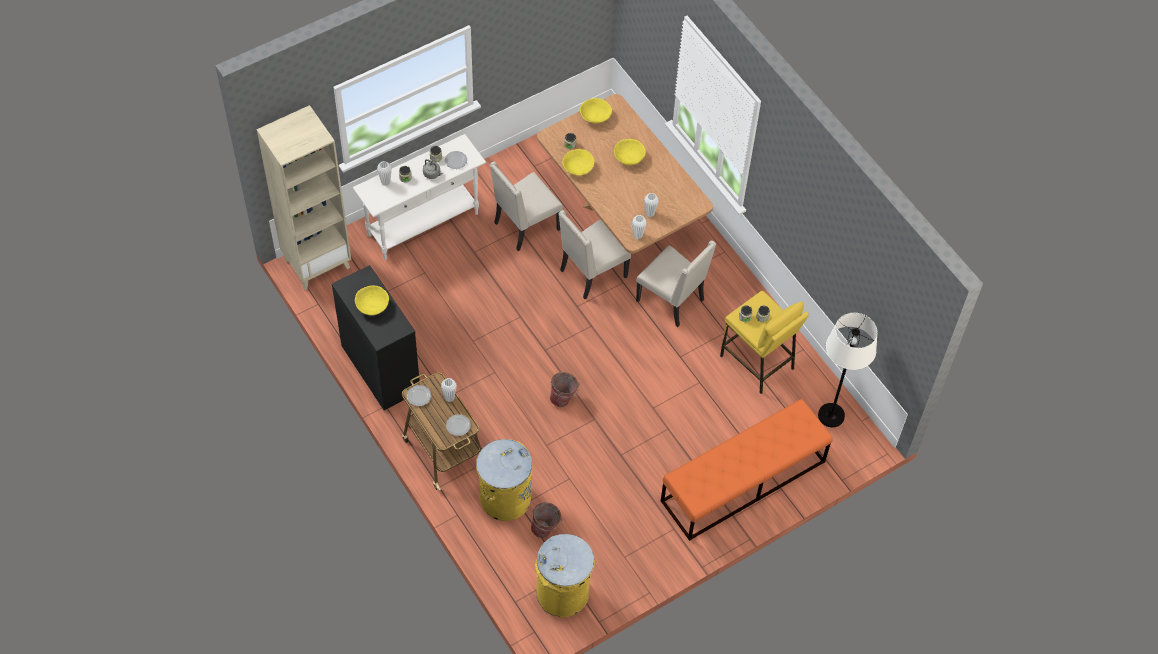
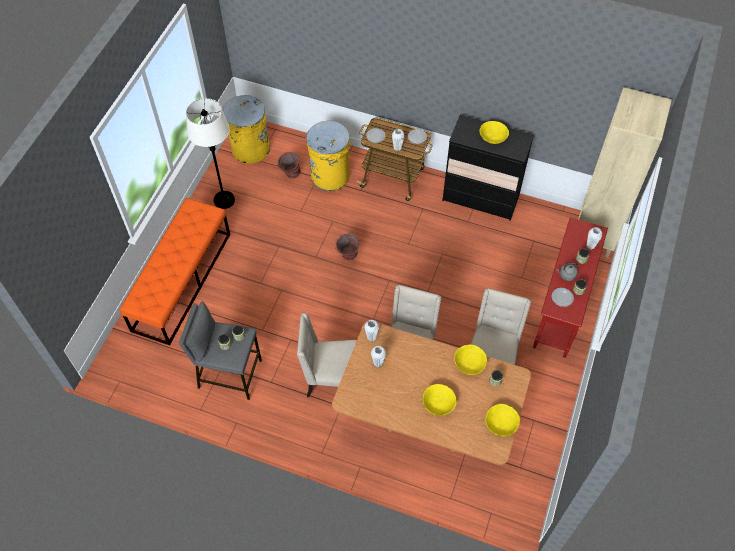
camera: 145 degrees right, 0 degrees up
white console table [353,134,486,260] -> red console table [533,217,608,358]
yellow stool [720,291,809,394] -> grey stool [179,301,262,400]
white floor lamp [818,313,877,427] -> white floor lamp moved to [186,98,235,209]

